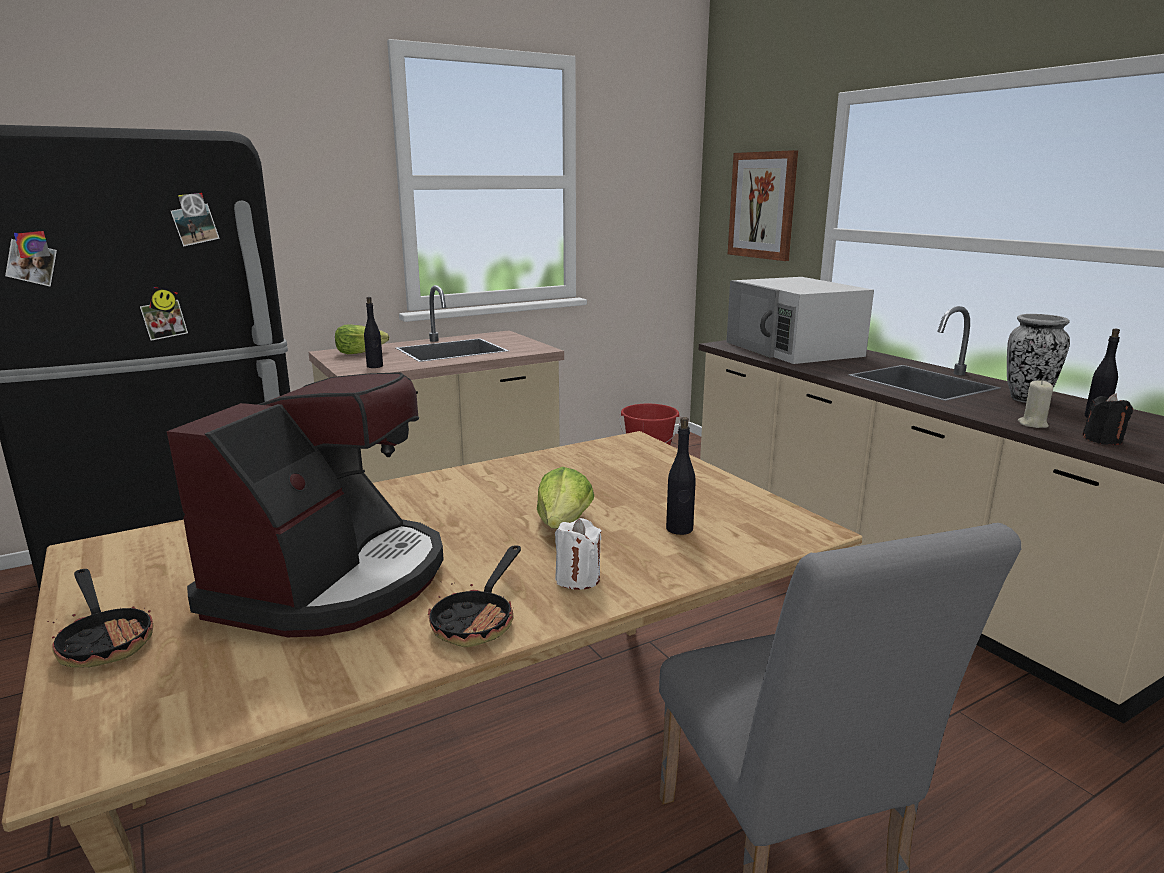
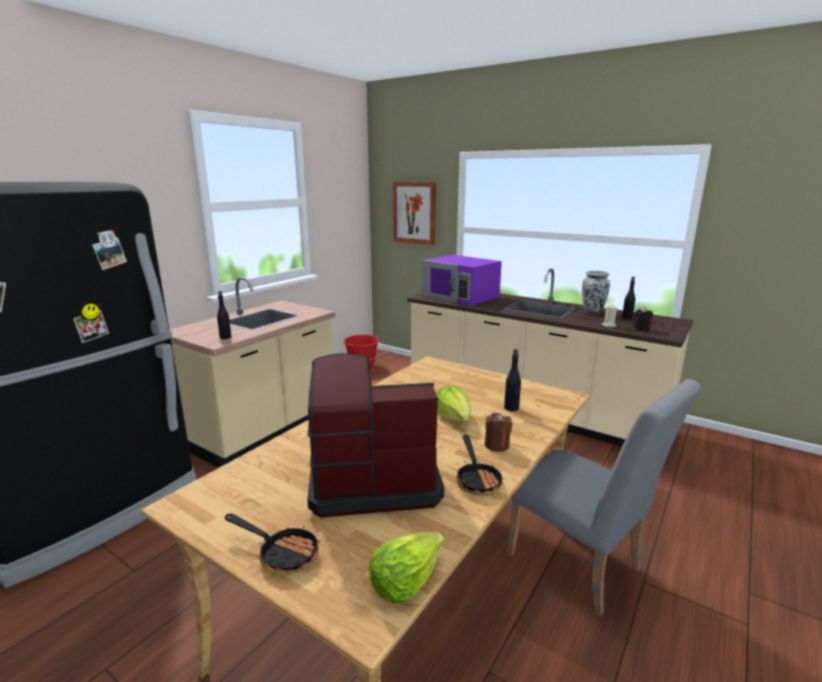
camera: 25 degrees left, 0 degrees up
coffee machine [167,372,444,637] -> coffee machine turned 90 degrees counterclockwise [307,353,444,518]
lettuce [335,324,389,354] -> lettuce moved to [369,532,444,603]
white candle [555,518,602,590] -> brown candle [485,413,512,452]
white microwave [726,277,874,364] -> purple microwave [421,255,502,305]

